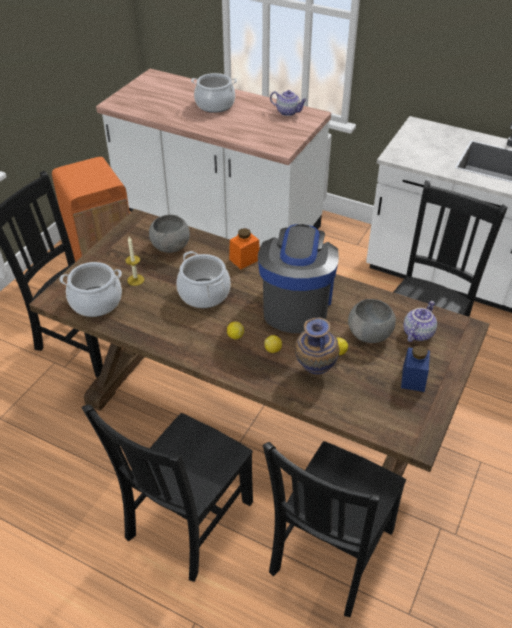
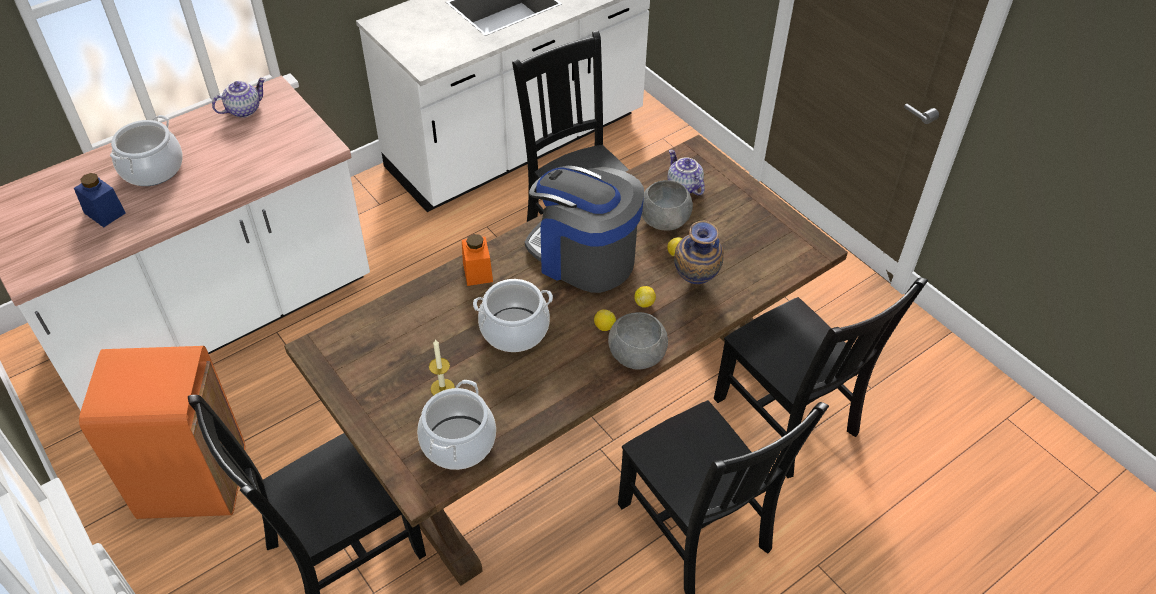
camera: 65 degrees left, 5 degrees up
grey bowl [149,215,190,253] -> grey bowl moved to [608,312,668,370]
blue jar [401,346,430,392] -> blue jar moved to [74,173,125,227]

